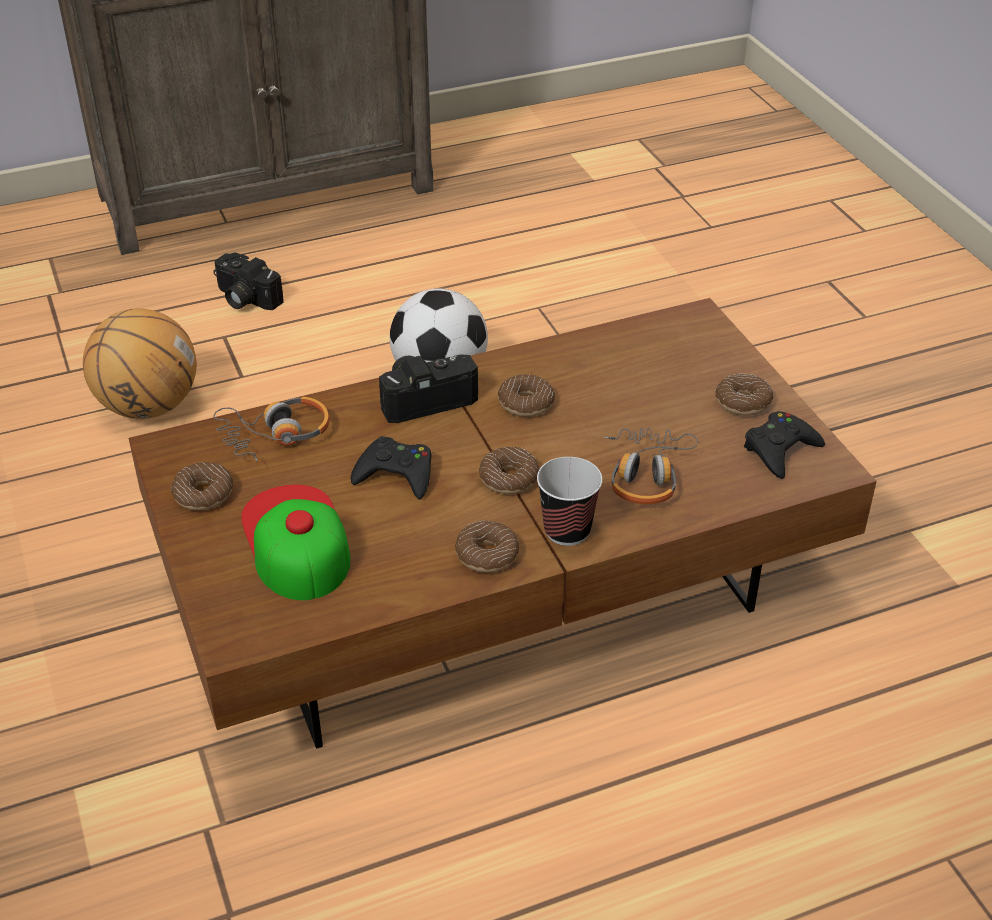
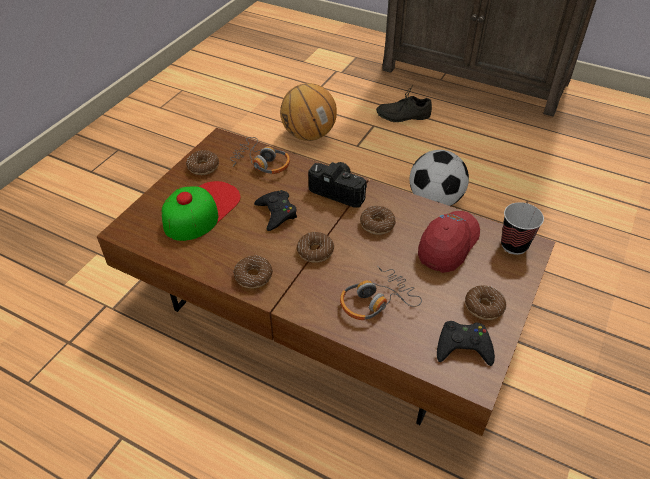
camera: 50 degrees right, 5 degrees up
camera [213,253,284,310] -> grey shoe [376,85,432,122]
cup [537,457,603,546] -> cup moved to [501,202,544,255]
none -> red cap [418,211,480,273]

